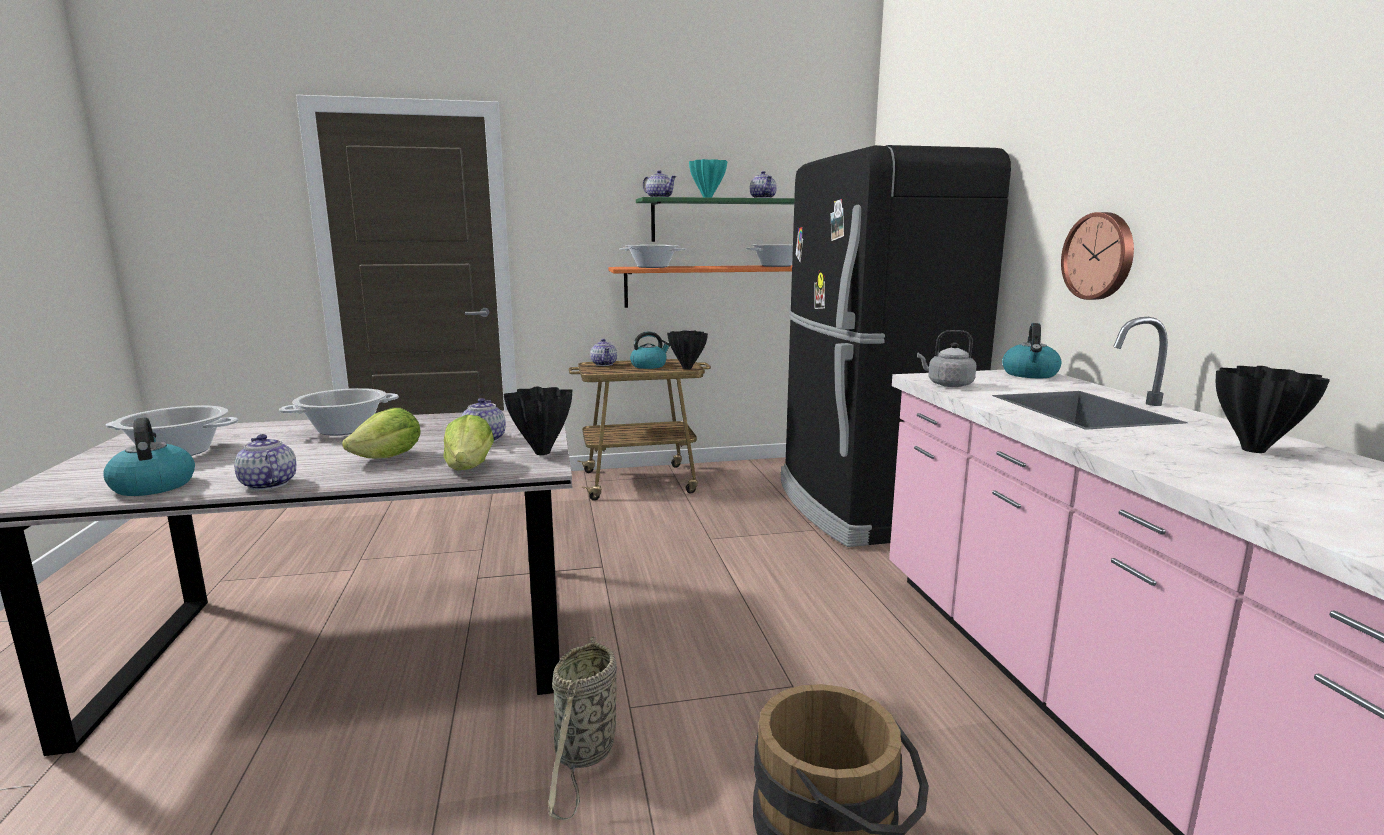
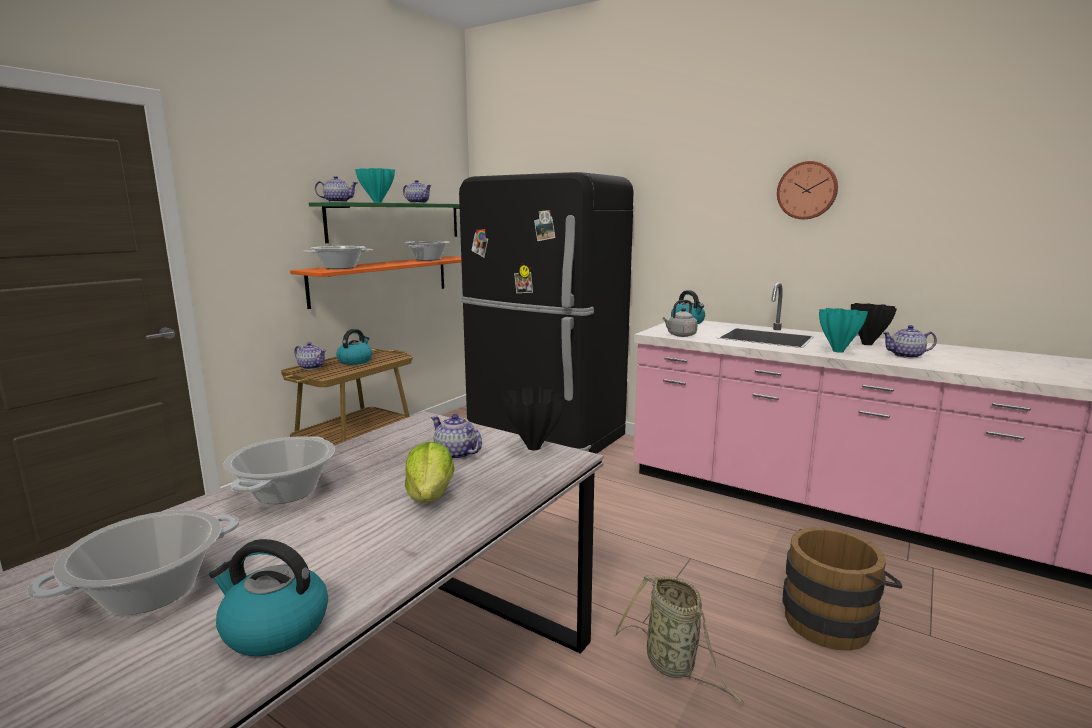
camera: 45 degrees left, 0 degrees up
teapot [234,434,296,490] -> teapot moved to [882,325,937,358]
lettuce [443,415,494,470] -> none
black vase [667,331,708,370] -> none
wall clock [1061,212,1134,300] -> wall clock moved to [777,161,838,219]
none -> turquoise vase [819,308,868,353]

